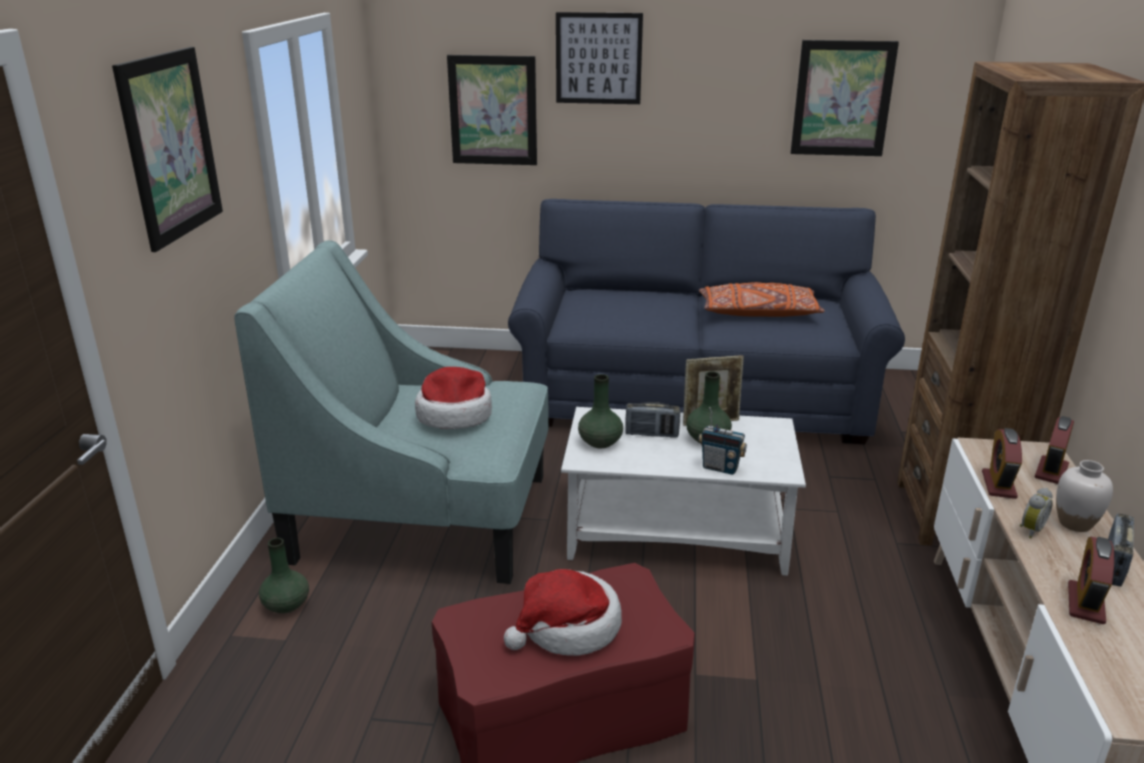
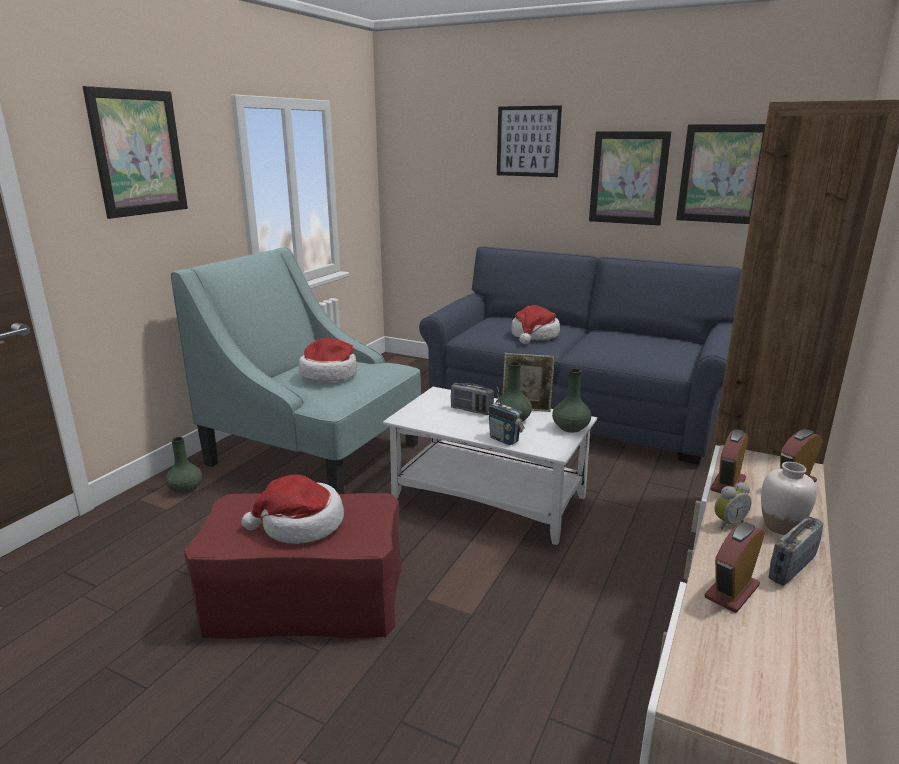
camera: 20 degrees right, 5 degrees down
picture [447,55,537,165] -> picture moved to [589,131,671,225]
green vase [578,374,623,448] -> green vase moved to [552,368,591,433]
orange pillow [699,282,825,317] -> none
none -> hat [511,305,560,344]

